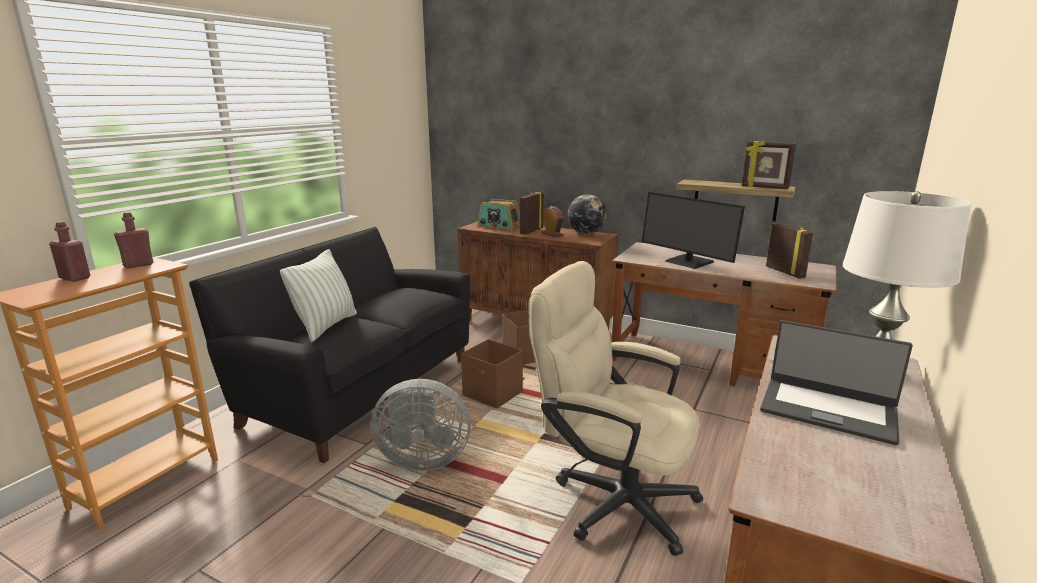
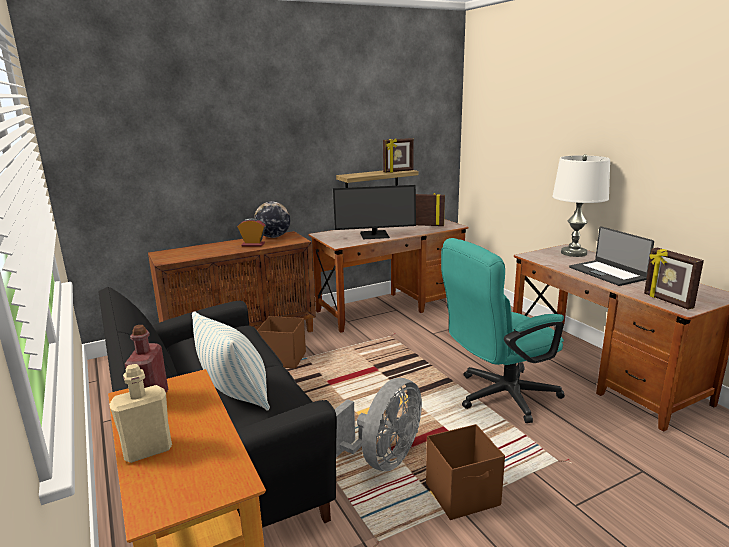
camera: 55 degrees left, 0 degrees up
red bottle [49,221,91,282] -> beige bottle [109,364,172,463]
brown storage box [461,339,523,409] -> brown storage box moved to [426,424,505,520]
radio [478,199,520,230] -> none
picture frame [520,192,544,235] -> picture frame moved to [644,248,704,310]
beige office chair [529,261,703,556] -> turquoise office chair [441,238,565,423]
laptop [760,320,913,445] -> laptop turned 90 degrees clockwise [569,227,654,286]

